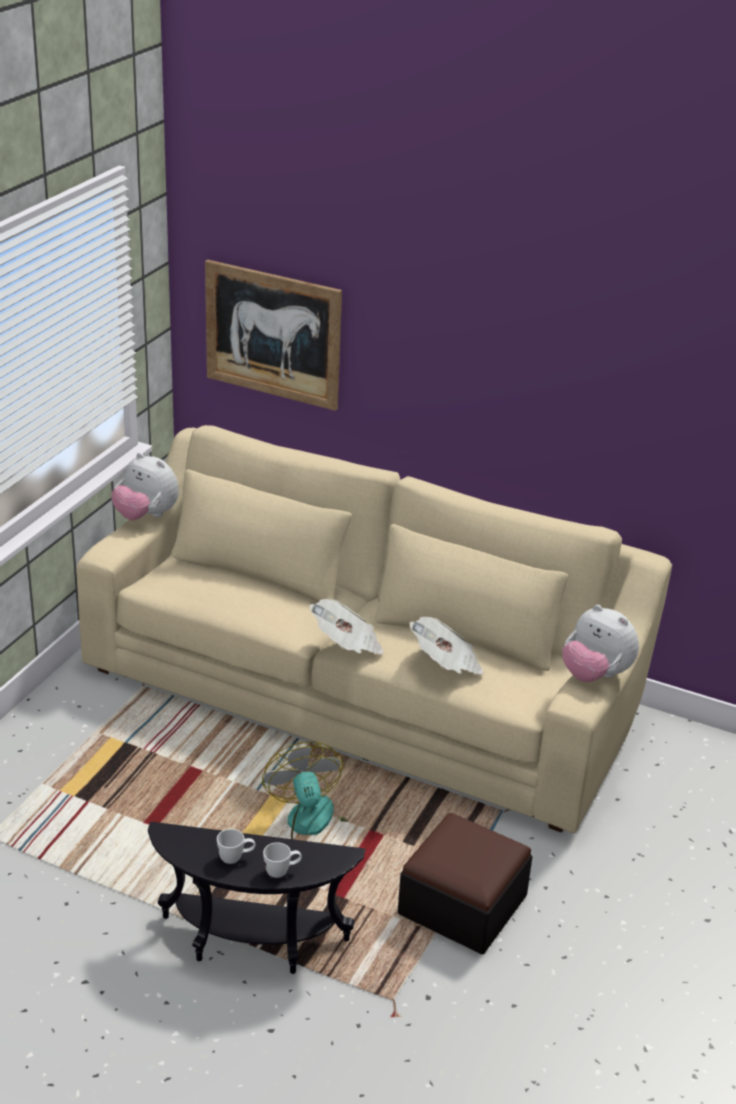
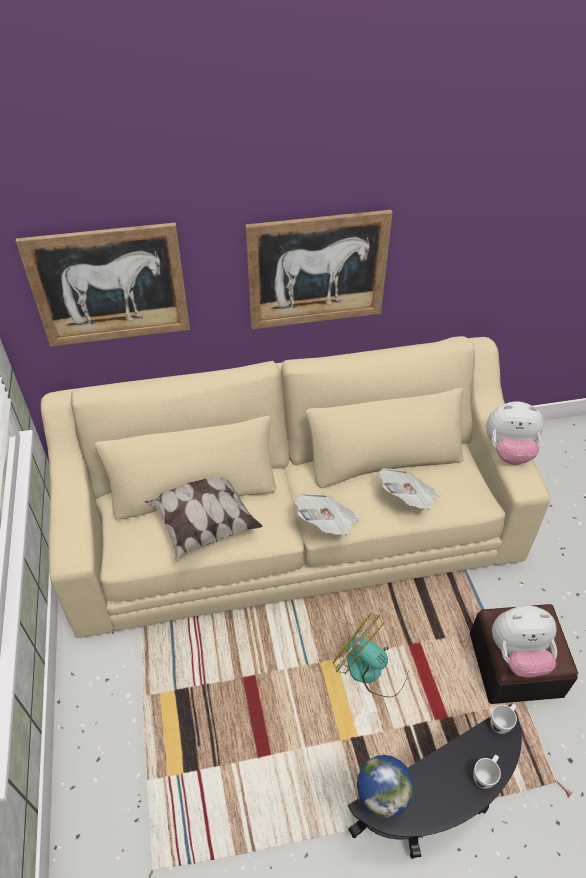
camera: 35 degrees left, 15 degrees up
plush toy [111,453,179,520] -> plush toy moved to [492,605,557,678]
white mug [217,829,255,864] -> white mug moved to [490,703,517,734]
none -> pillow [144,477,263,562]
none -> picture [246,210,393,329]
none -> globe [357,755,414,818]

